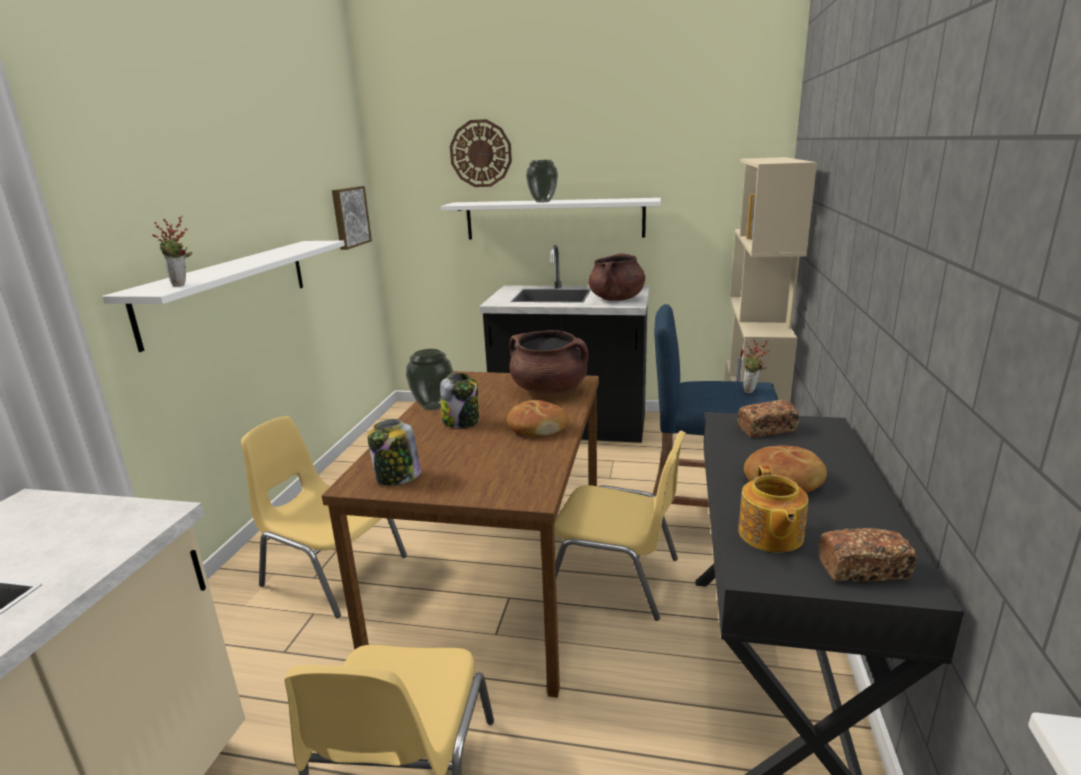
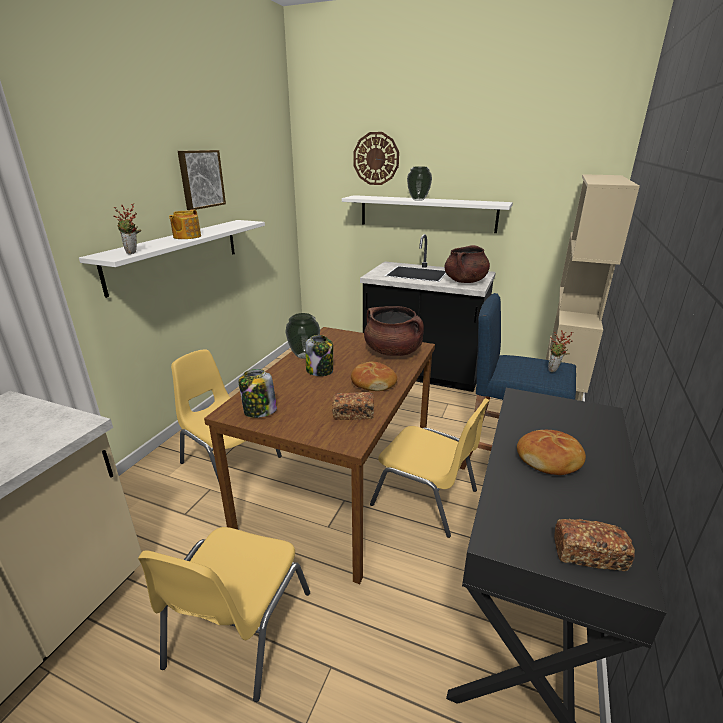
camera: 10 degrees right, 5 degrees up
picture [332,186,372,250] -> picture moved to [178,150,226,210]
bread [737,400,799,438] -> bread moved to [332,392,374,420]
teapot [738,465,808,553] -> teapot moved to [169,209,201,239]

